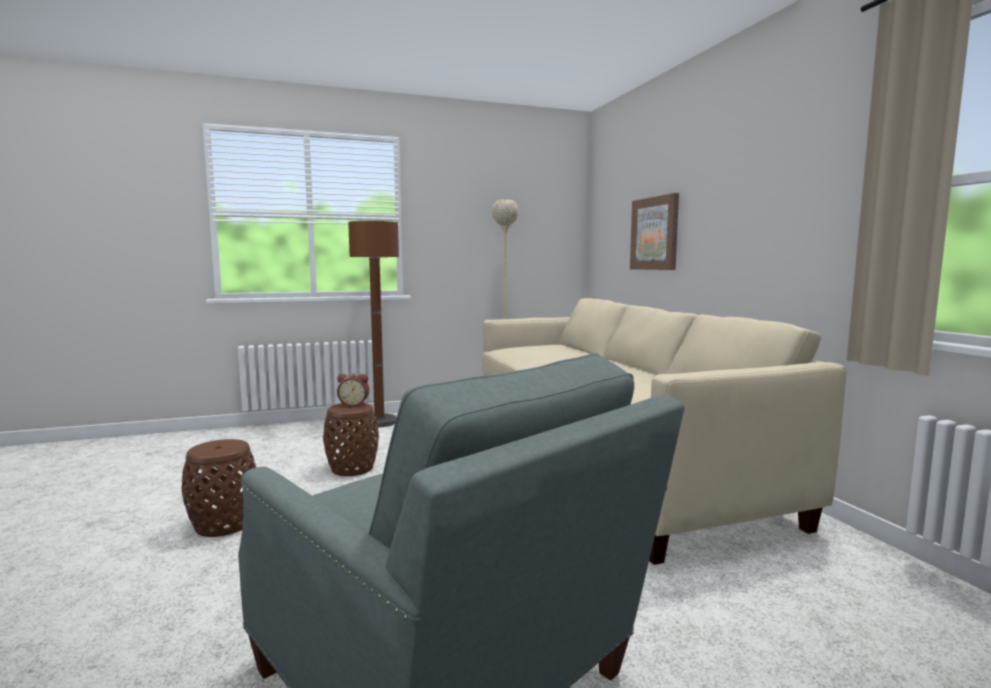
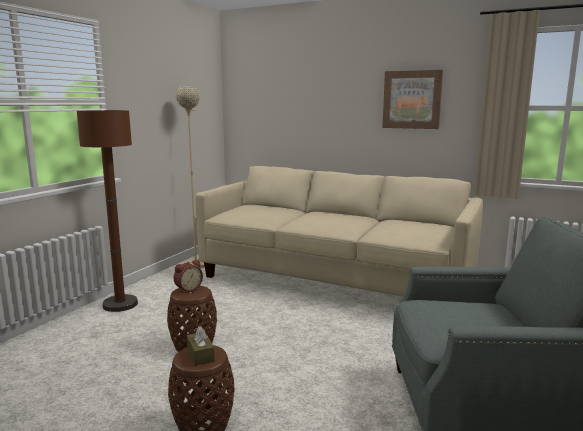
camera: 45 degrees left, 5 degrees up
picture [630,193,679,270] -> picture moved to [382,70,443,129]
none -> brown tissue box [187,326,215,366]

